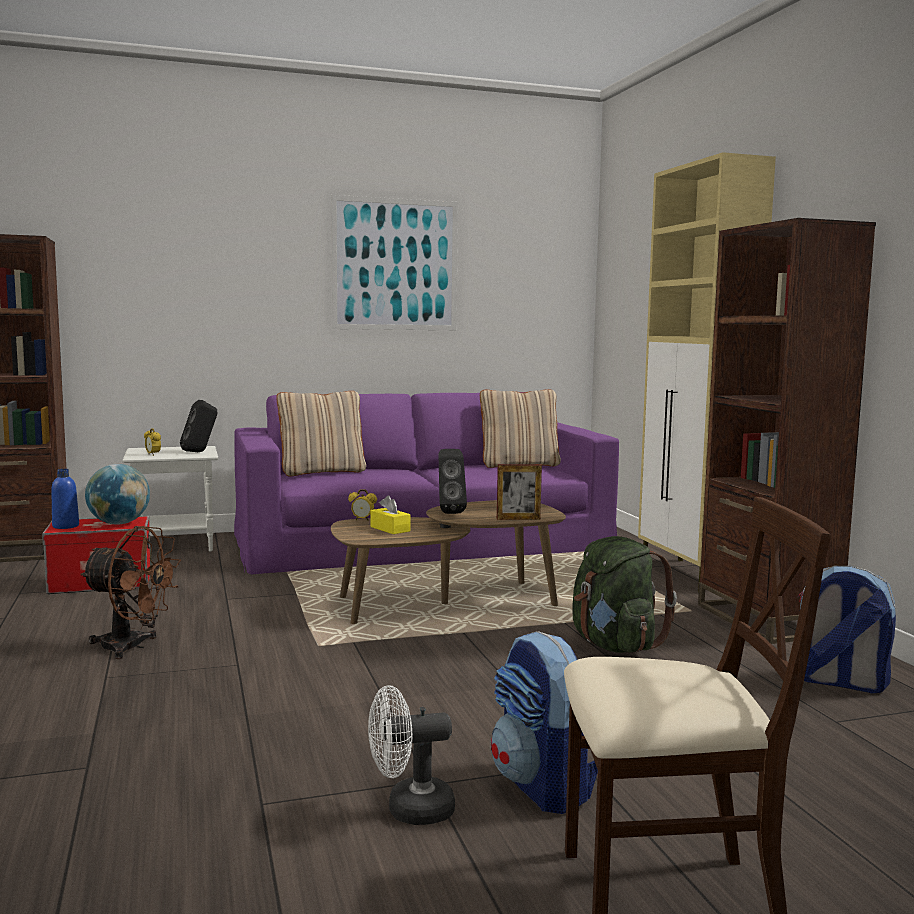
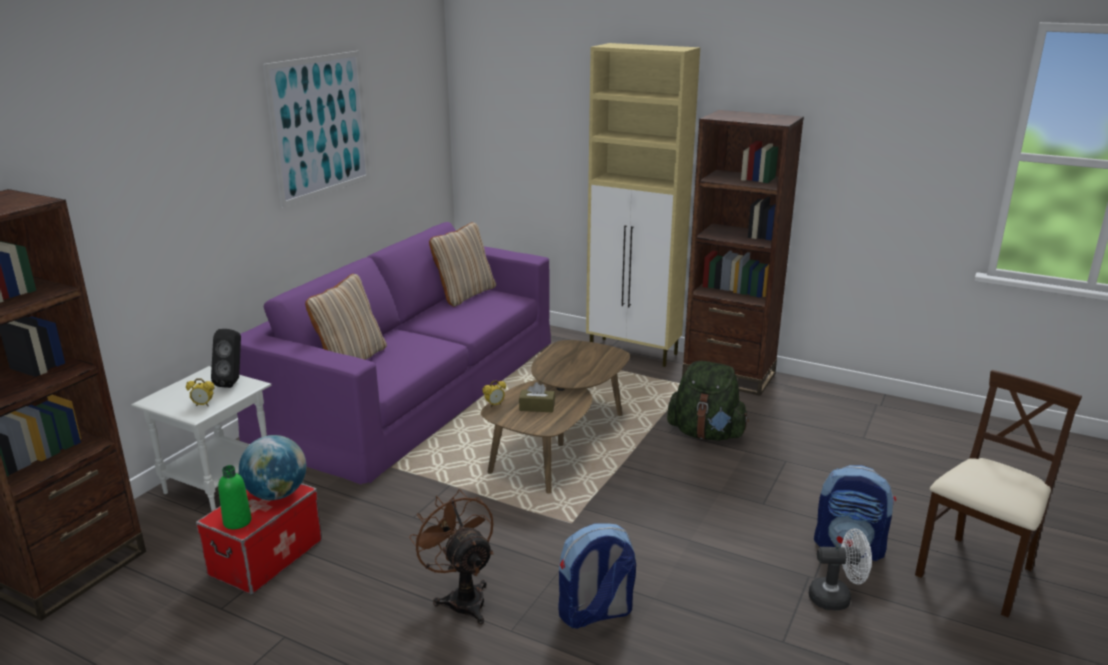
camera: 45 degrees left, 15 degrees up
blue bottle [51,469,79,529] -> green bottle [218,465,252,529]
brown fan [80,526,181,659] -> brown fan turned 90 degrees counterclockwise [409,489,493,624]
white fan [368,685,455,825] -> white fan turned 120 degrees counterclockwise [809,528,872,610]
yellow tissue box [370,496,411,534] -> brown tissue box [519,382,555,412]
black speaker [439,449,467,514] -> none
picture frame [497,464,542,520] -> none
backpack [798,566,896,693] -> backpack moved to [558,523,636,629]

